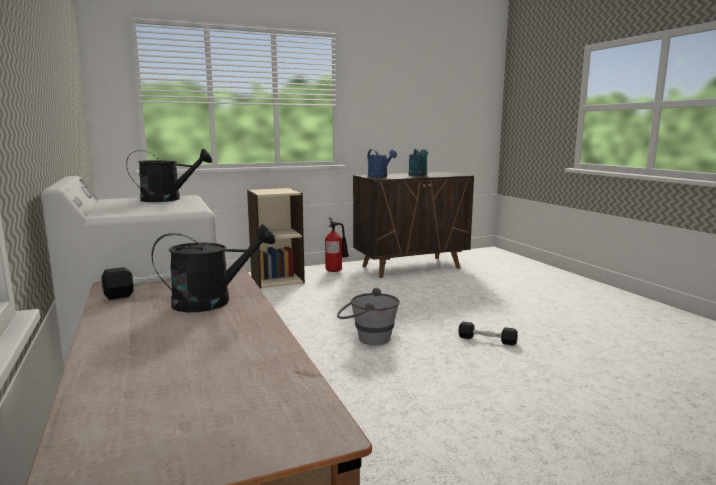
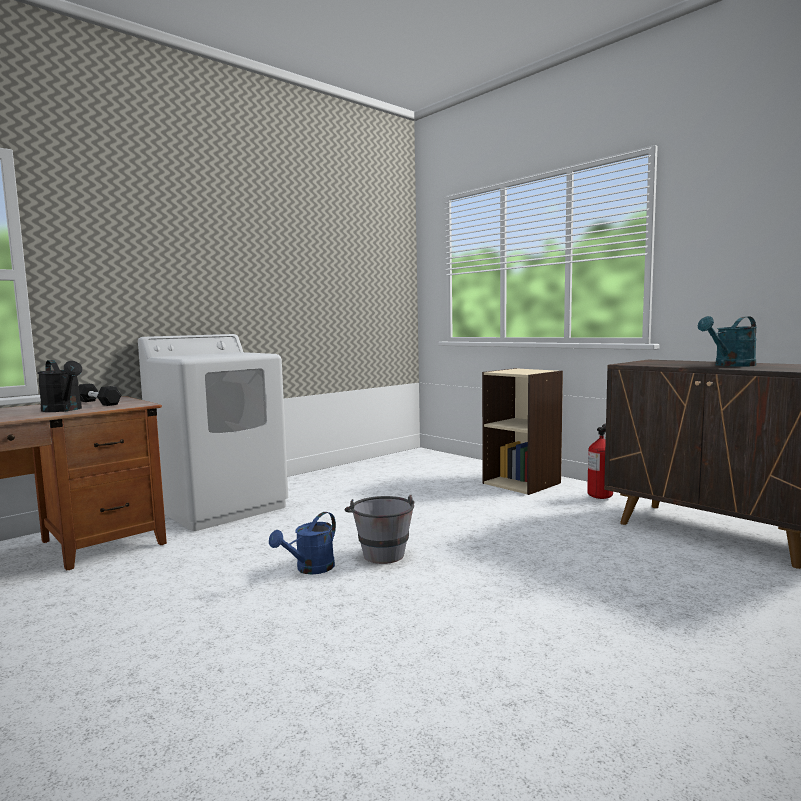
camera: 70 degrees right, 5 degrees down
black watering can [126,149,212,202] -> none
blue watering can [367,149,397,177] -> blue watering can moved to [269,512,336,574]
black dumbbell [458,322,518,346] -> none

